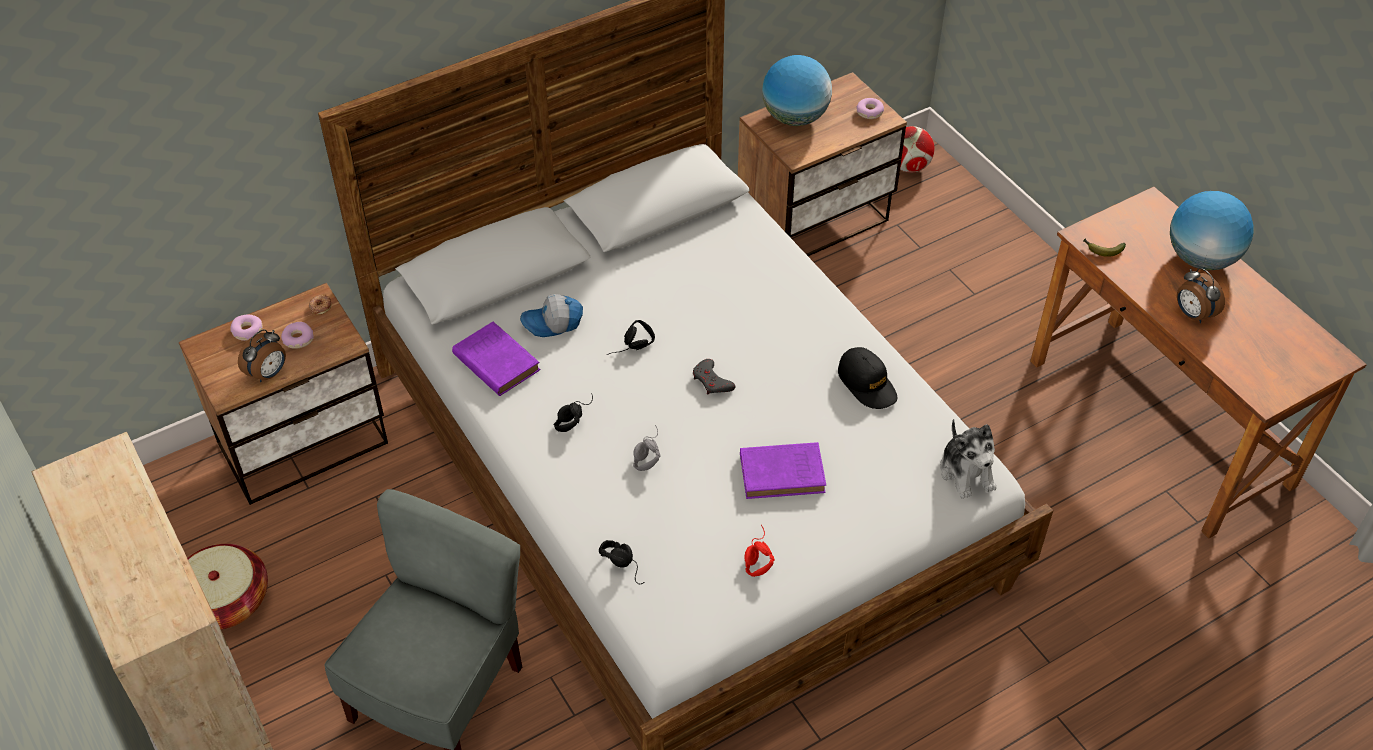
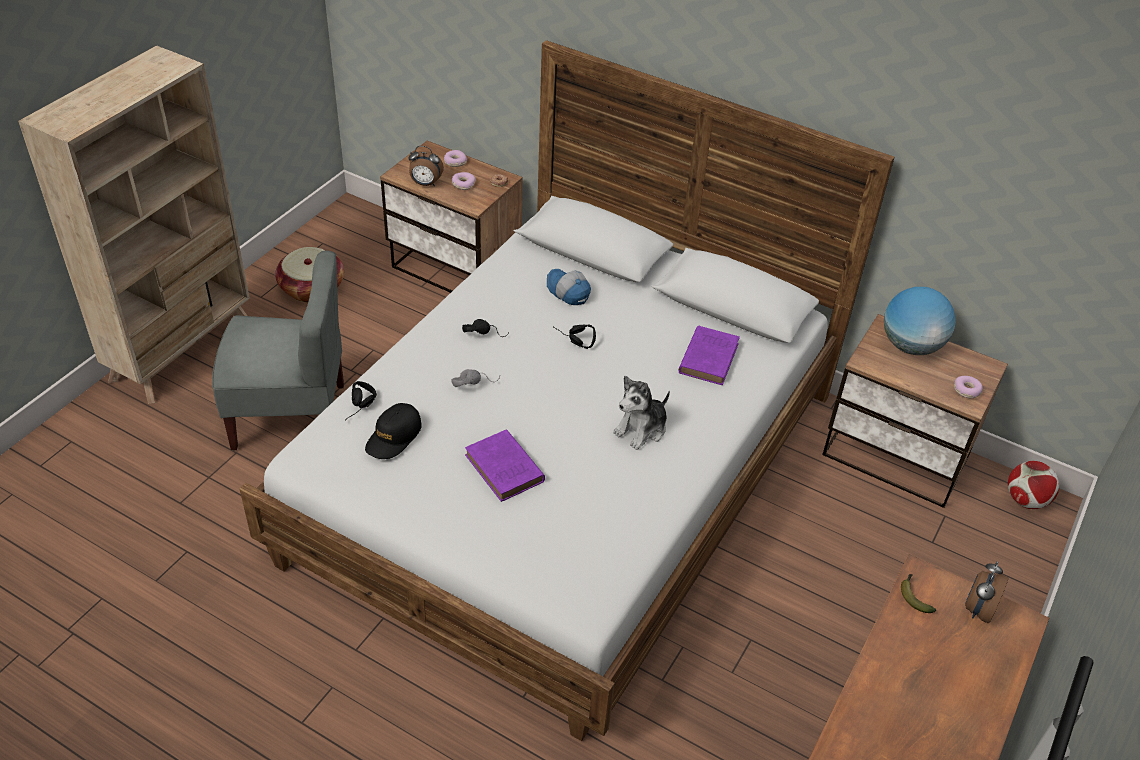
camera: 60 degrees right, 5 degrees down
purple book [452,322,540,396] -> purple book moved to [678,326,740,385]
grey game controller [693,359,735,394] -> none
red headphones [744,525,775,577] -> none
black cap [838,347,897,409] -> black cap moved to [365,403,422,459]
plush toy [940,419,996,499] -> plush toy moved to [613,376,670,450]
globe [1170,191,1253,271] -> none
alarm clock [1177,268,1225,323] -> alarm clock moved to [965,562,1008,623]

